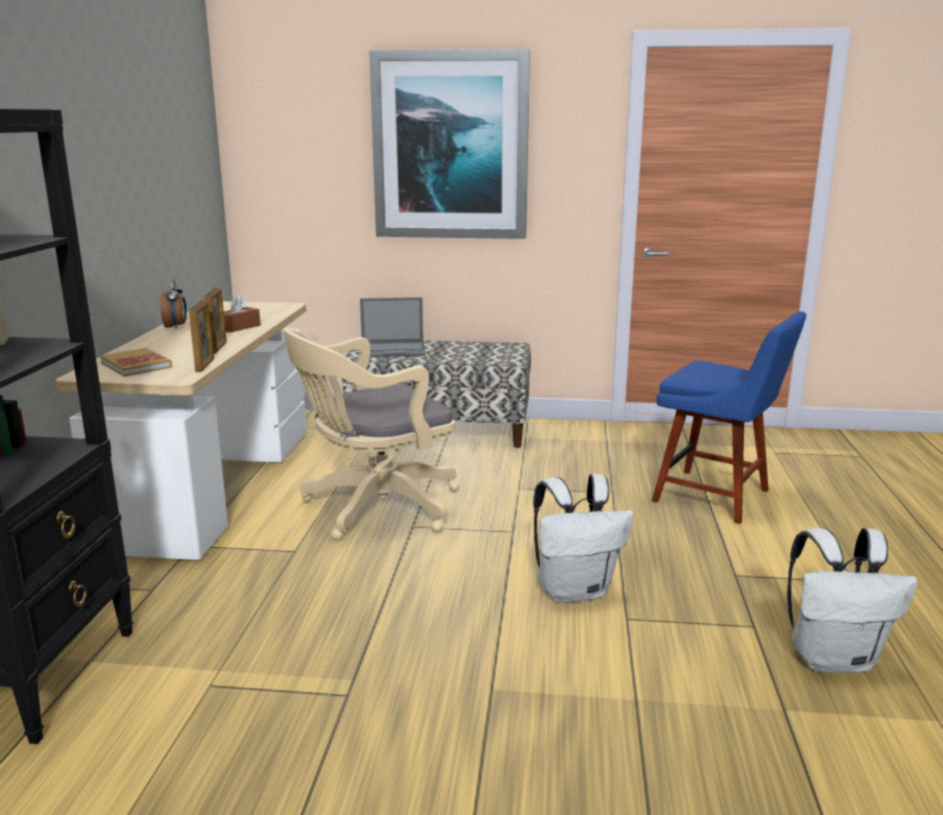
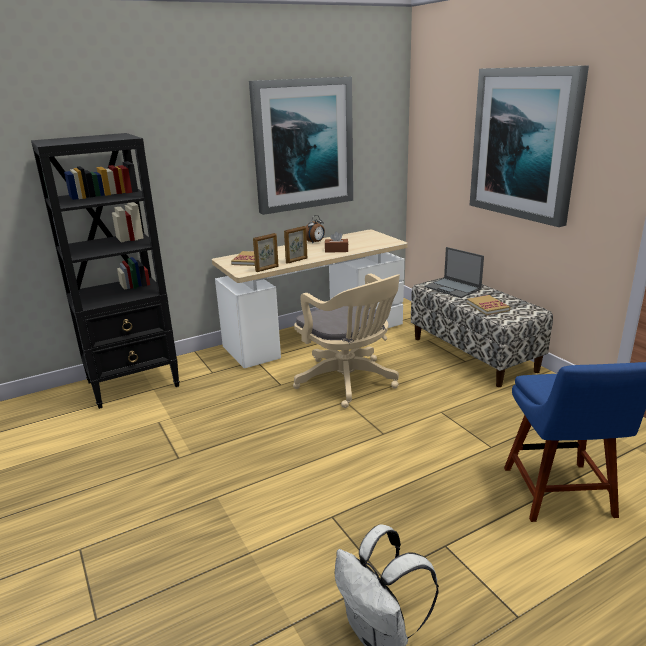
camera: 55 degrees right, 5 degrees up
beige office chair [283,328,459,540] -> beige office chair turned 150 degrees counterclockwise [293,273,400,408]
white backpack [533,474,633,603] -> none
none -> picture [249,77,353,215]
none -> book [467,295,510,315]

